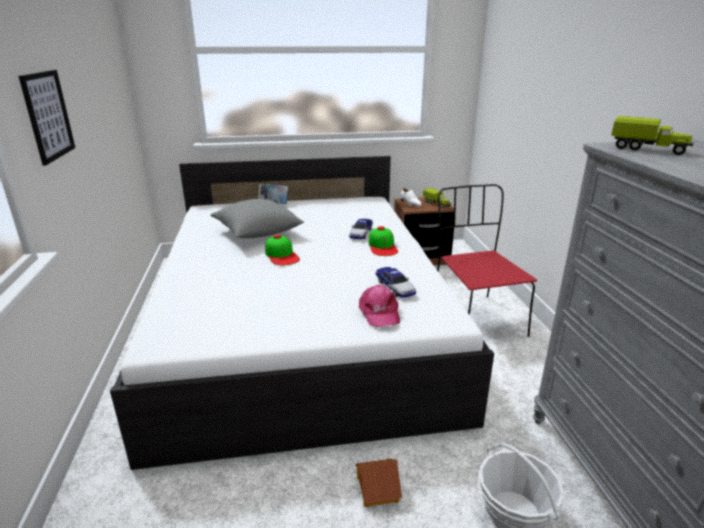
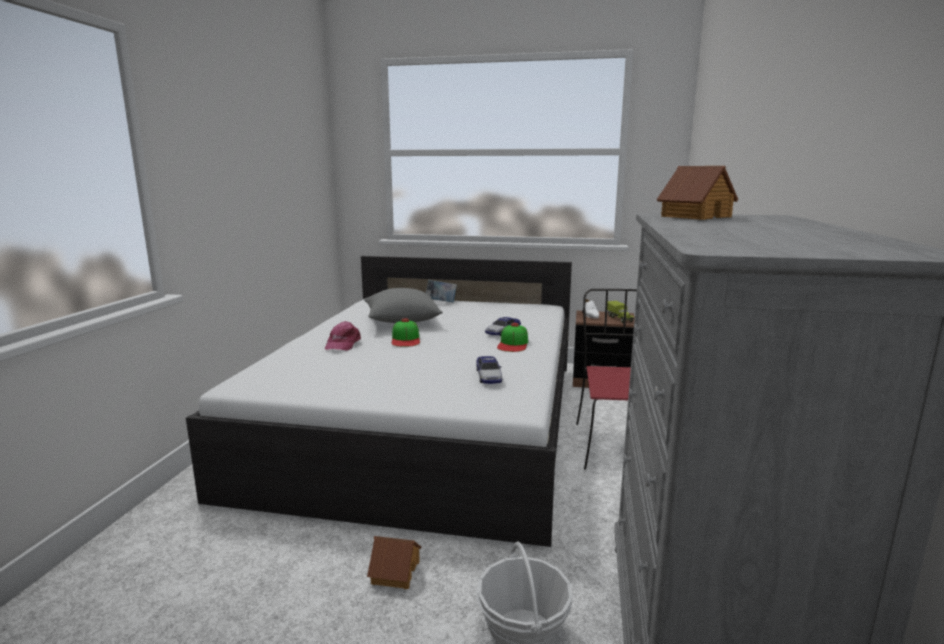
camera: 20 degrees right, 10 degrees down
picture [18,70,75,166] -> none
pink cap [359,285,400,327] -> pink cap moved to [325,321,361,351]
toy truck [611,116,693,155] -> toy house [657,166,738,220]

